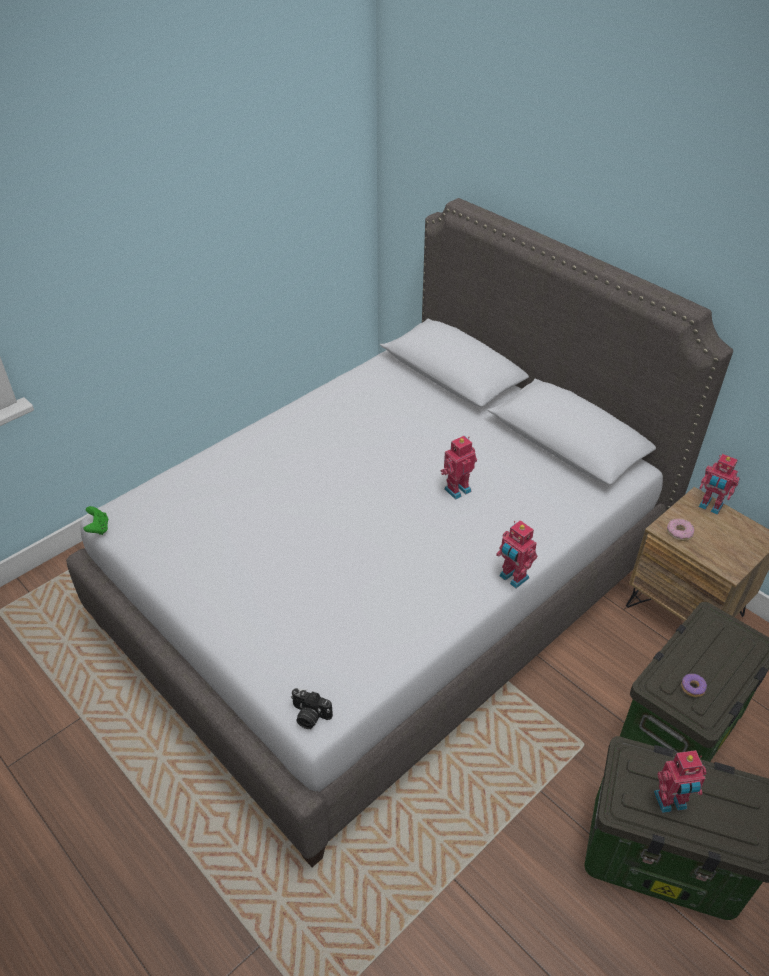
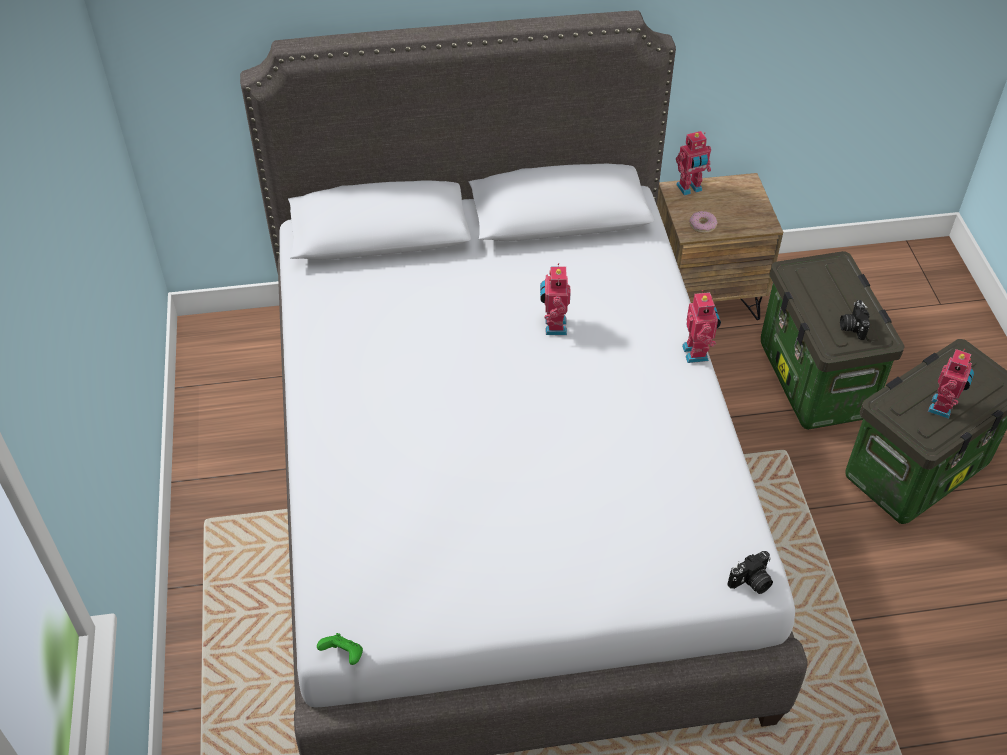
camera: 55 degrees left, 5 degrees up
toy robot [496,520,538,588] -> toy robot turned 90 degrees counterclockwise [682,290,721,363]
donut [681,674,707,697] -> camera [840,300,870,340]

